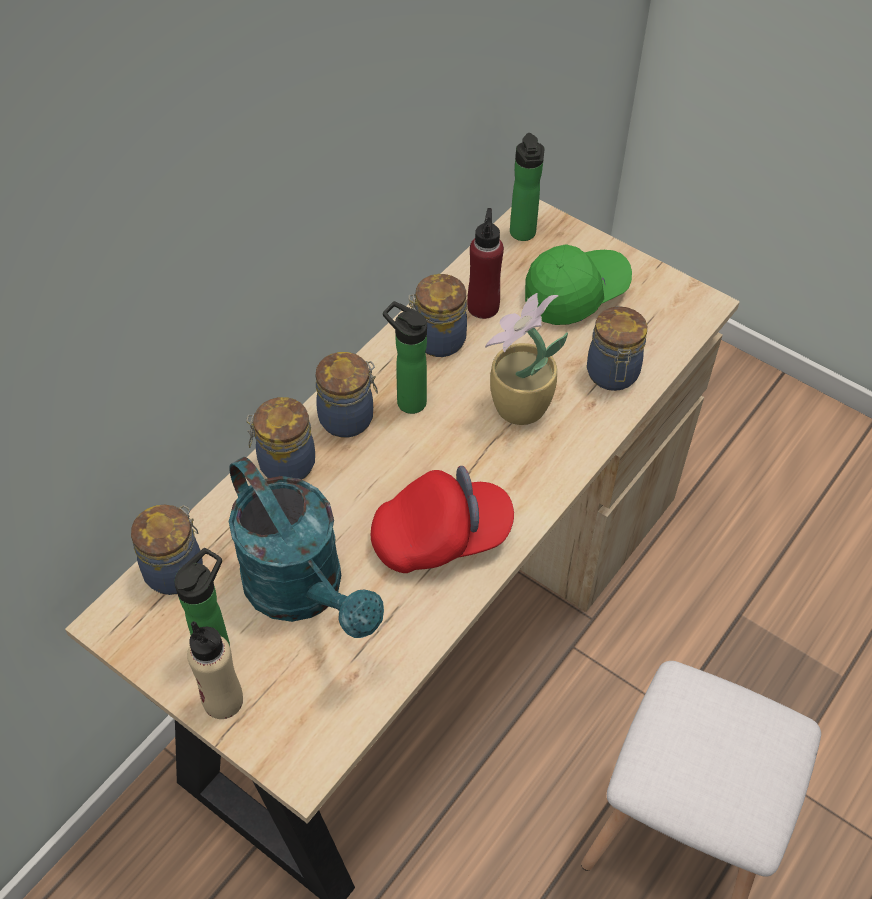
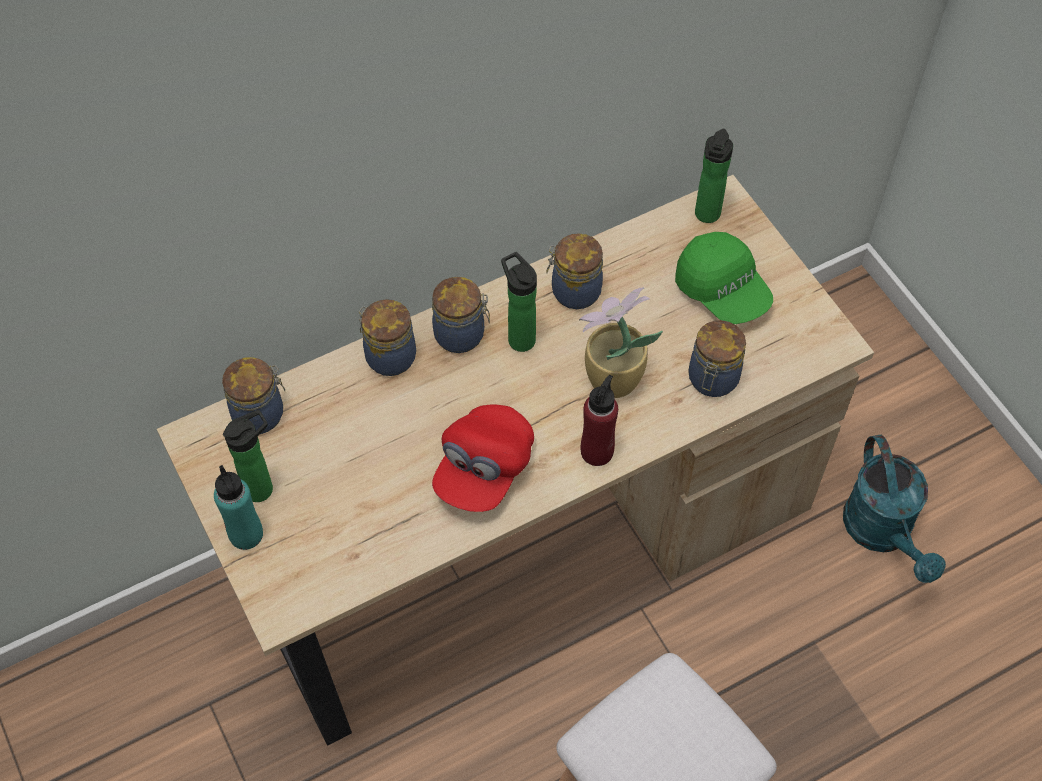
camera: 25 degrees right, 5 degrees up
beige bottle [187,621,243,719] -> turquoise bottle [214,465,263,550]
turquoise watering can [229,457,384,638] -> turquoise watering can moved to [843,435,946,583]
red cap [371,466,514,573] -> red cap turned 105 degrees clockwise [432,404,534,512]
red bottle [467,208,504,319] -> red bottle moved to [581,375,618,466]
green cap [525,244,632,325] -> green cap turned 60 degrees clockwise [675,232,773,324]

